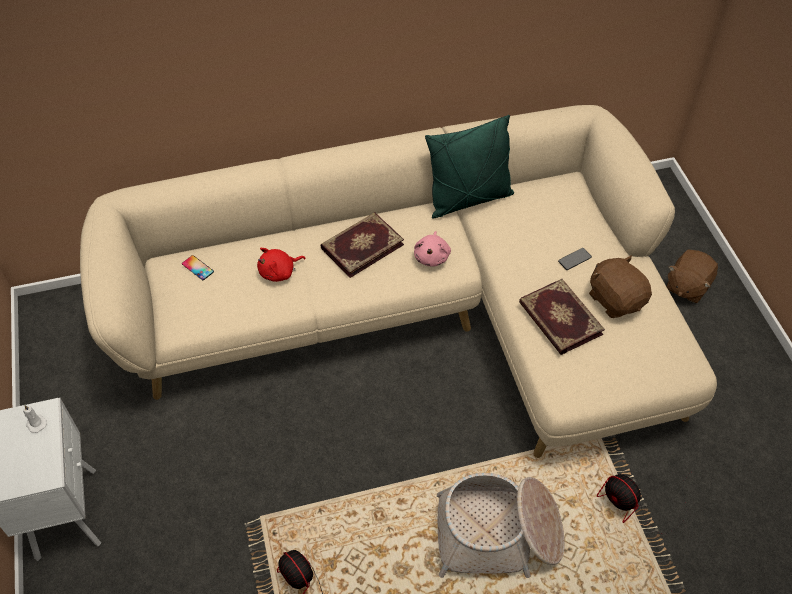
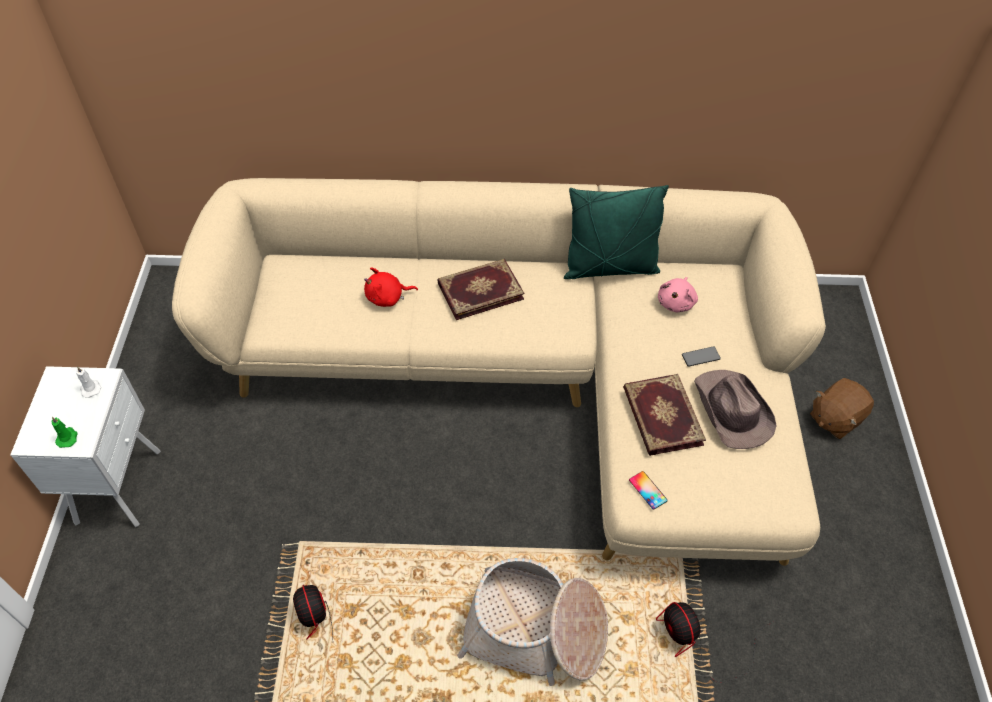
camera: 15 degrees right, 0 degrees up
phone [182,255,214,280] -> phone moved to [629,471,668,510]
pink plush toy [414,231,451,267] -> pink plush toy moved to [658,277,698,312]
brown plush toy [589,255,652,318] -> brown hat [694,370,777,449]
none -> green candle [51,417,77,448]

